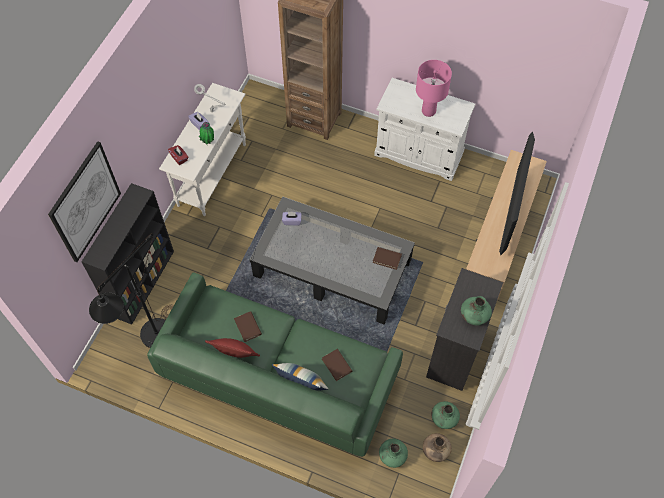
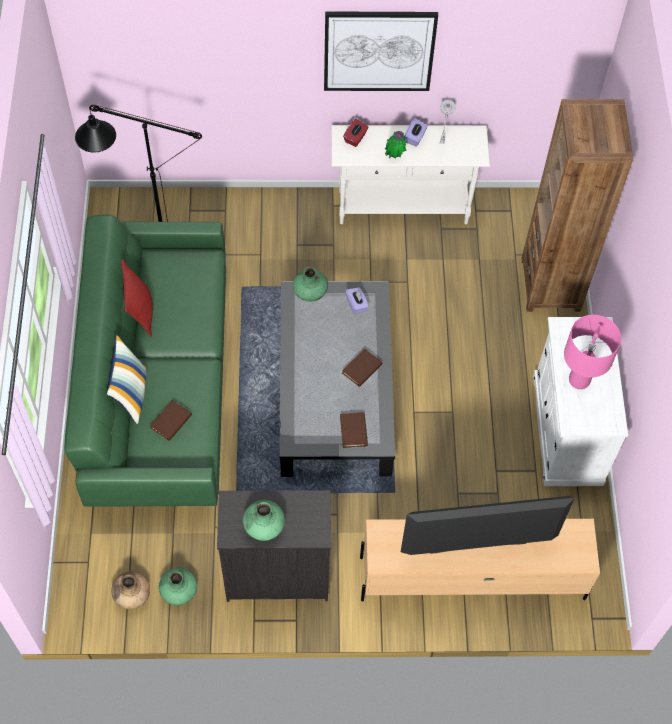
camera: 65 degrees right, 0 degrees up
picture [48,141,121,262] -> picture moved to [324,11,438,91]
black bookcase [82,183,174,325] -> none
brown book [234,311,262,342] -> brown book moved to [342,348,383,387]
green vase [379,439,408,468] -> green vase moved to [293,266,328,302]

